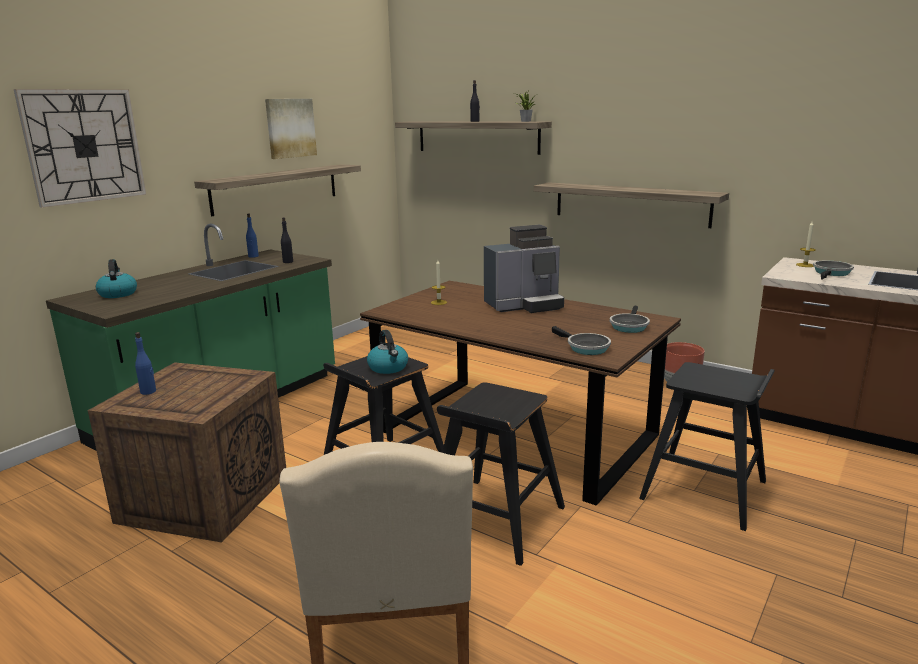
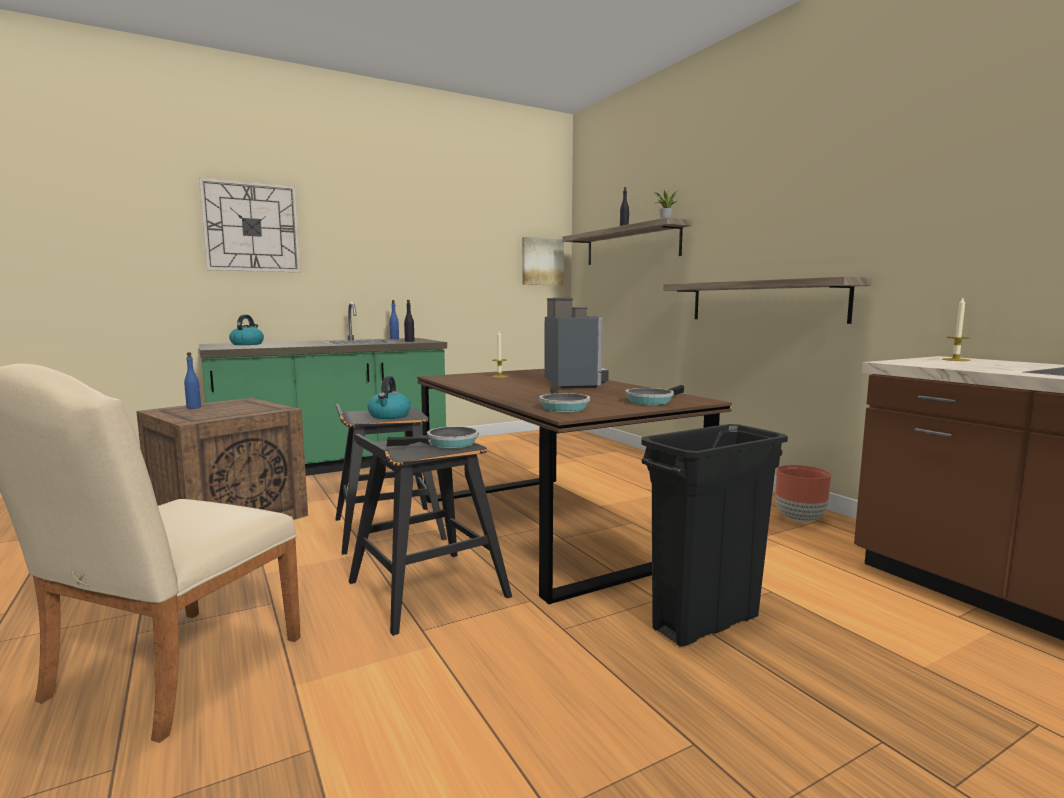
camera: 25 degrees right, 10 degrees down
shelf [194,164,361,216] -> none
picture [265,99,317,159] -> picture moved to [522,237,564,285]
coffee machine [484,225,564,313] -> coffee machine turned 105 degrees counterclockwise [544,298,609,389]
black stool [639,362,774,531] -> black trash can [641,424,788,647]
frying pan [813,261,854,280] -> frying pan moved to [387,426,479,448]

